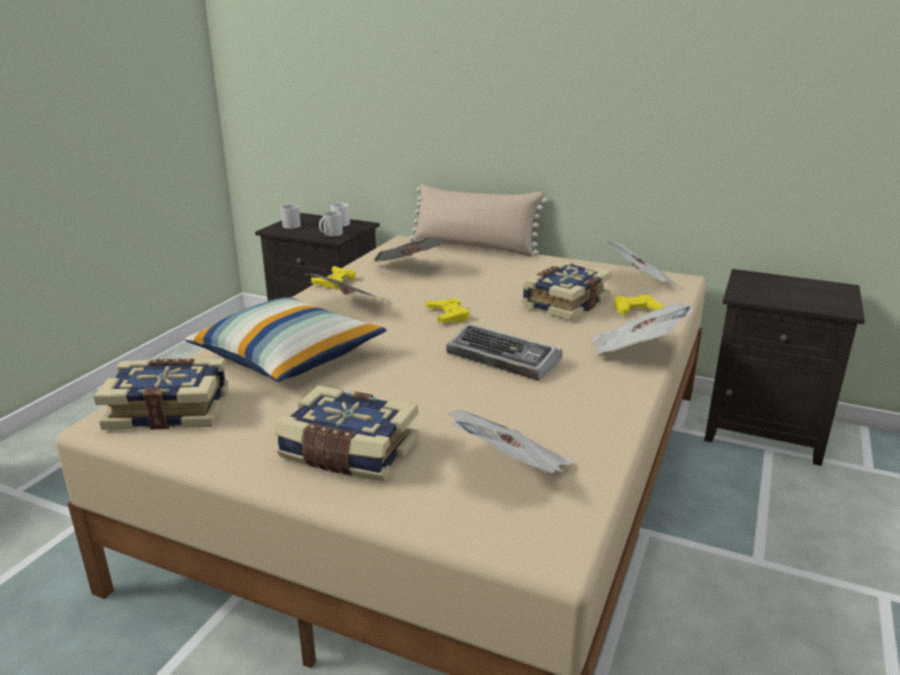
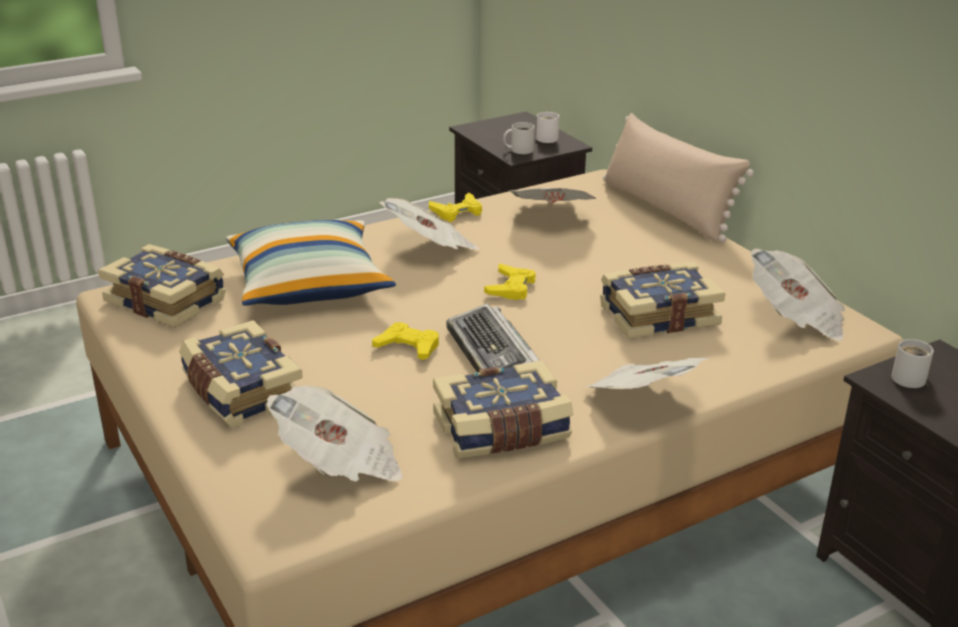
camera: 35 degrees right, 5 degrees up
white mug [281,204,301,229] -> white mug moved to [892,339,934,388]
yellow game controller [614,295,665,315] -> yellow game controller moved to [372,322,439,360]
none -> book [433,360,573,458]

